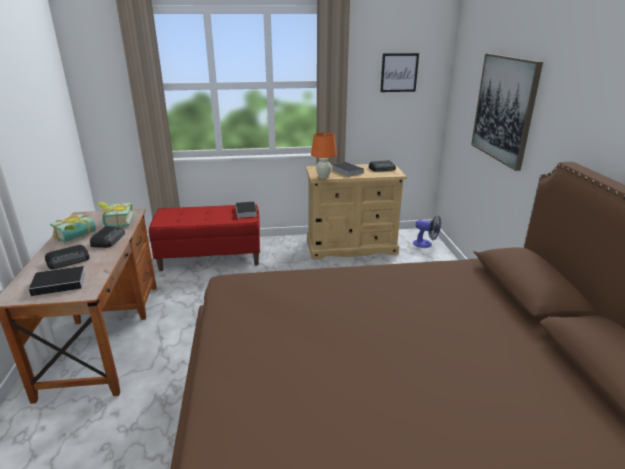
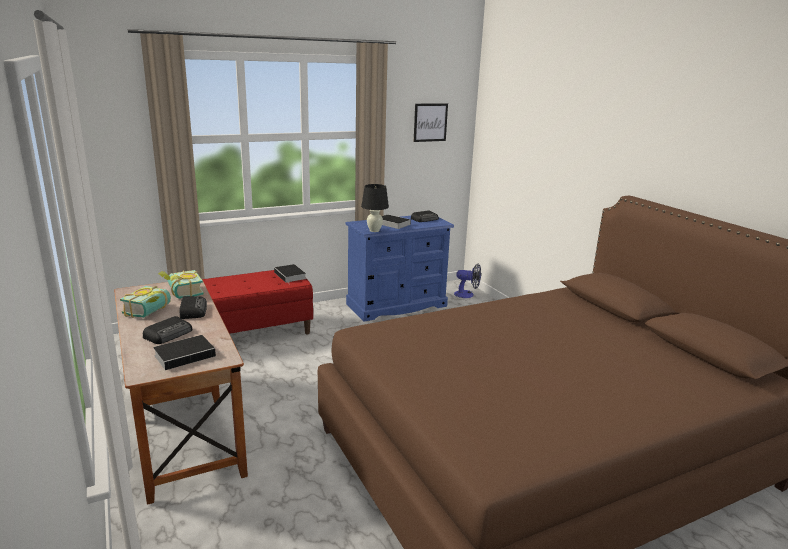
camera: 20 degrees left, 5 degrees down
beige dresser [306,163,407,260] -> blue dresser [345,216,454,321]
orange table lamp [311,132,337,179] -> black table lamp [361,184,389,232]
picture [471,53,543,171] -> none

